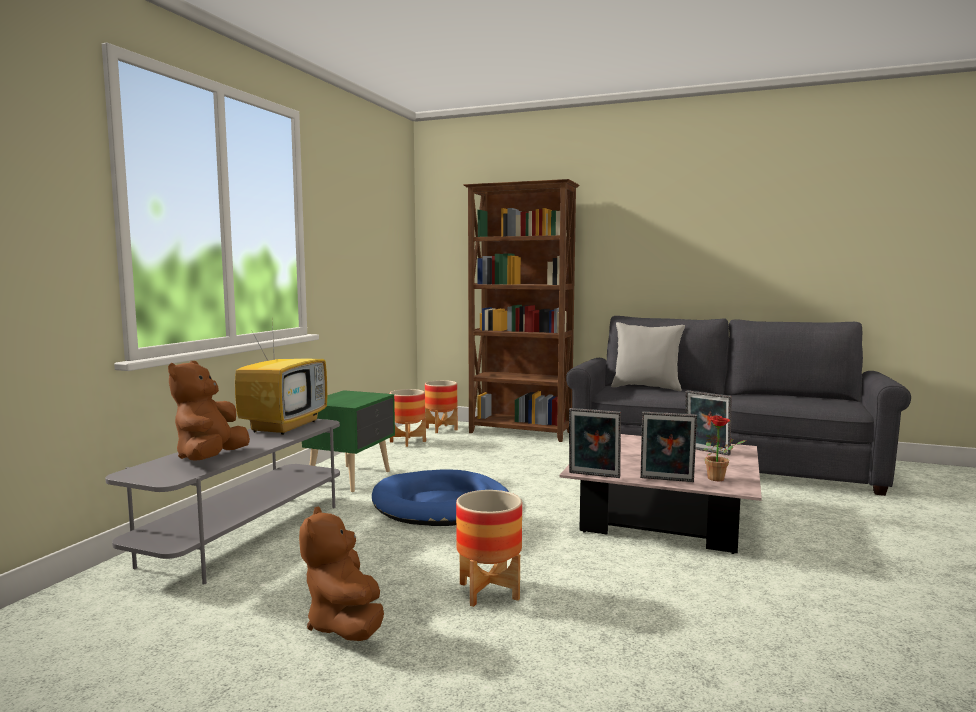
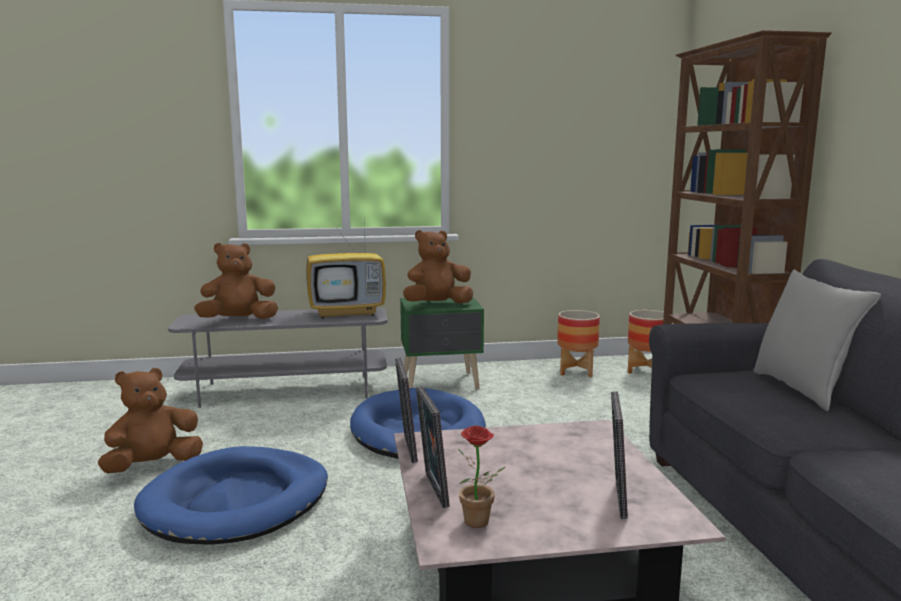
camera: 60 degrees right, 5 degrees up
planter [456,490,522,607] -> blue dog bed [134,446,328,545]
none -> brown plush toy [403,230,473,304]

